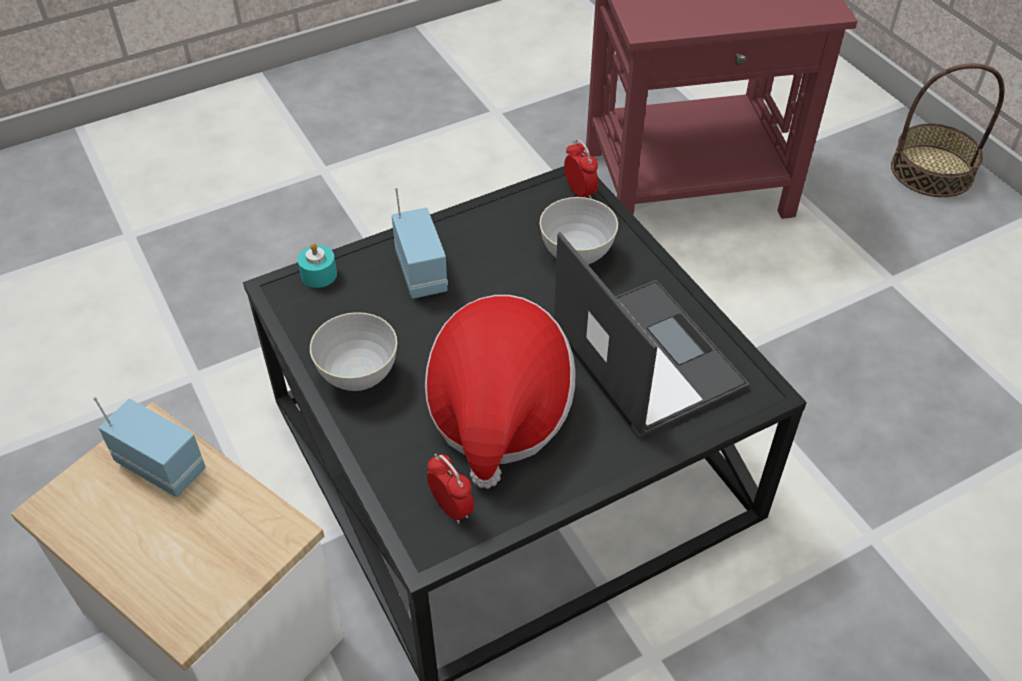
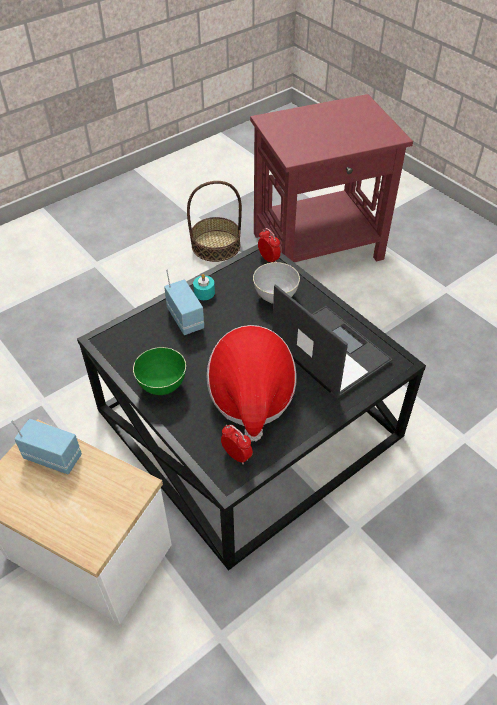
camera: 10 degrees left, 0 degrees up
turquoise candle [297,243,337,288] -> turquoise candle moved to [193,274,215,300]
grey bowl [310,312,397,391] -> green bowl [133,347,186,395]
basket [891,63,1005,197] -> basket moved to [187,181,242,262]

